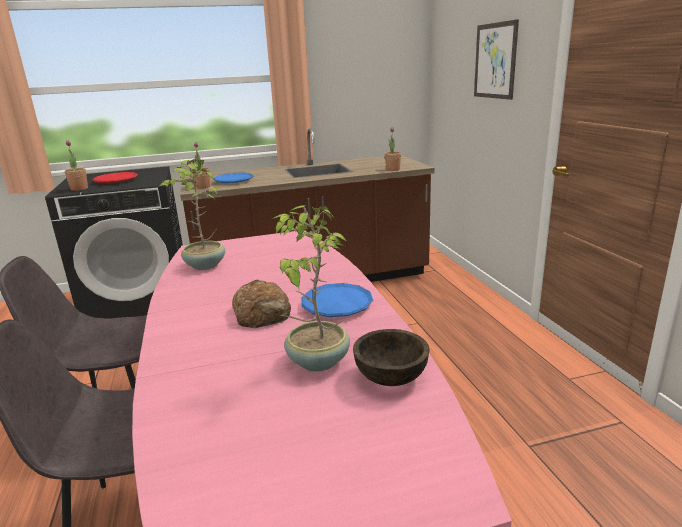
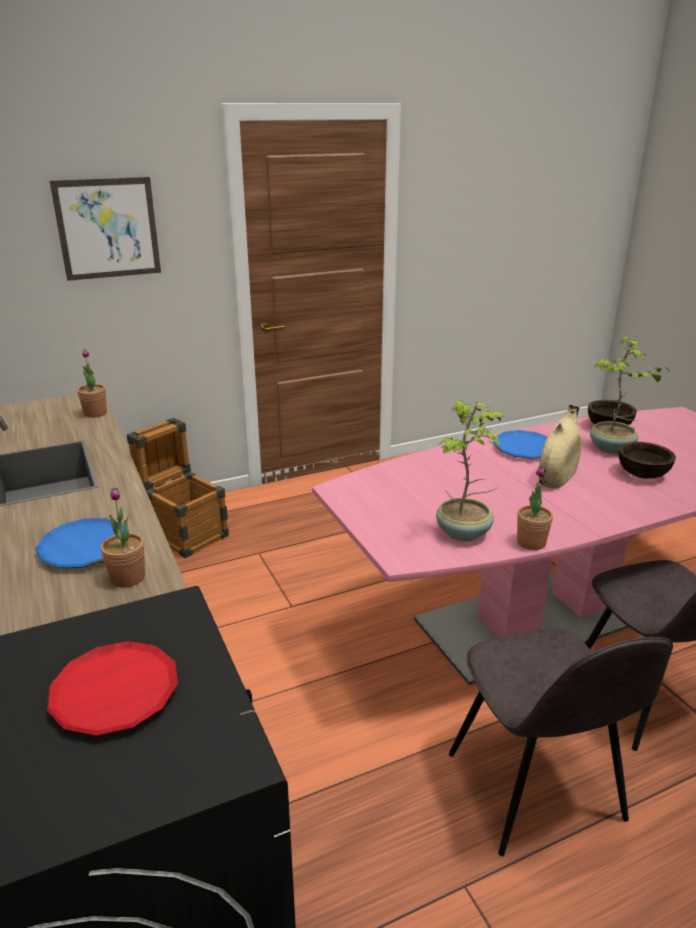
camera: 100 degrees left, 5 degrees up
potted plant [64,140,88,191] -> potted plant moved to [517,466,553,550]
bread [232,279,291,328] -> beige vase [539,404,582,489]
none -> crate [127,418,229,558]
none -> brown bowl [619,442,676,479]

